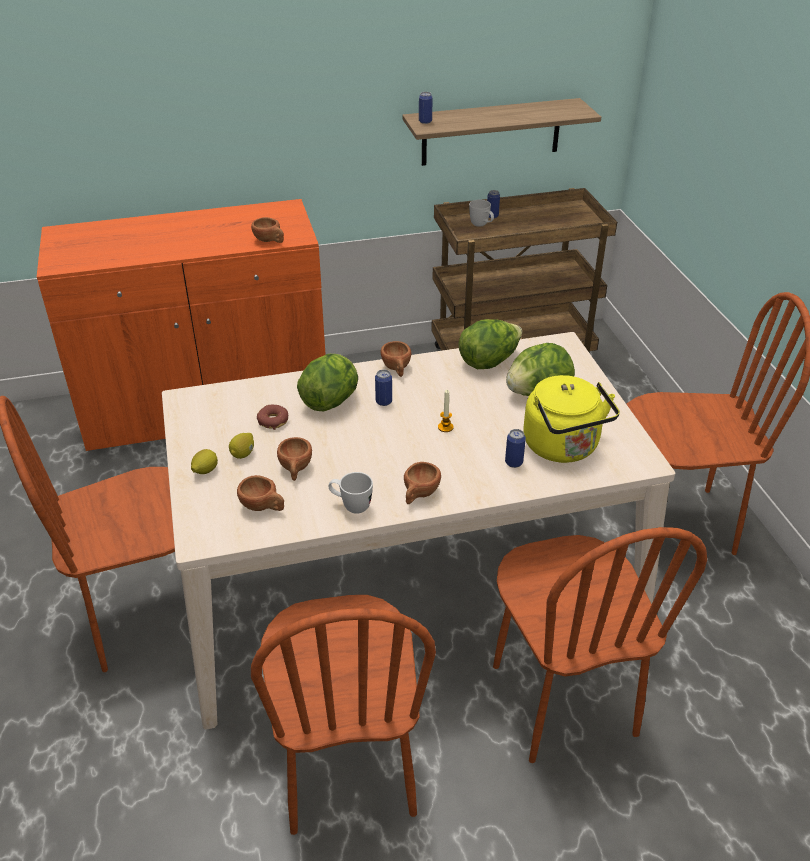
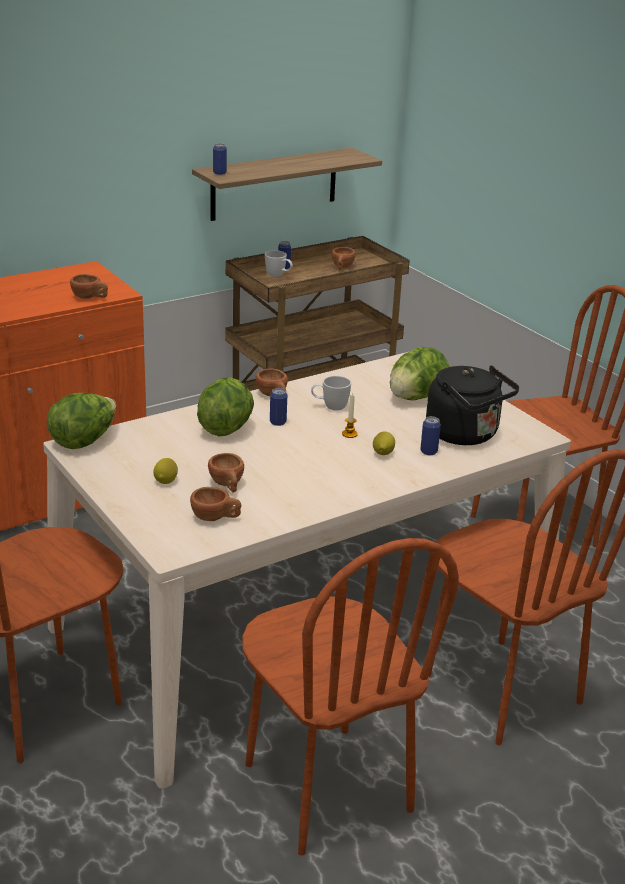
camera: 20 degrees left, 10 degrees down
lemon [191,449,218,474] -> lemon moved to [373,432,395,455]
donut [257,405,288,430] -> none
white mug [328,472,373,514] -> white mug moved to [311,376,351,410]
brown cup [404,462,441,504] -> brown cup moved to [332,247,356,270]
lettuce [459,319,522,369] -> lettuce moved to [47,393,116,449]
yellow kettle [523,375,620,463] -> black kettle [426,365,519,445]

